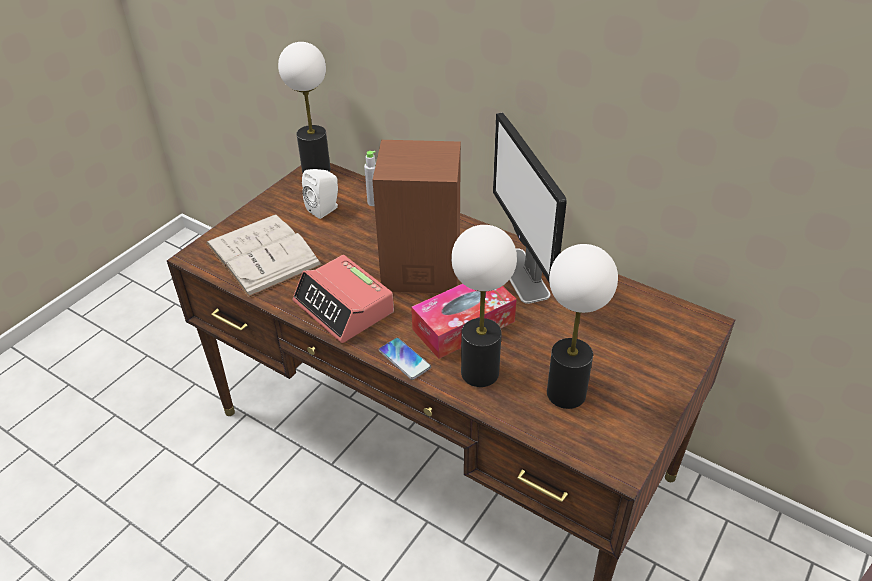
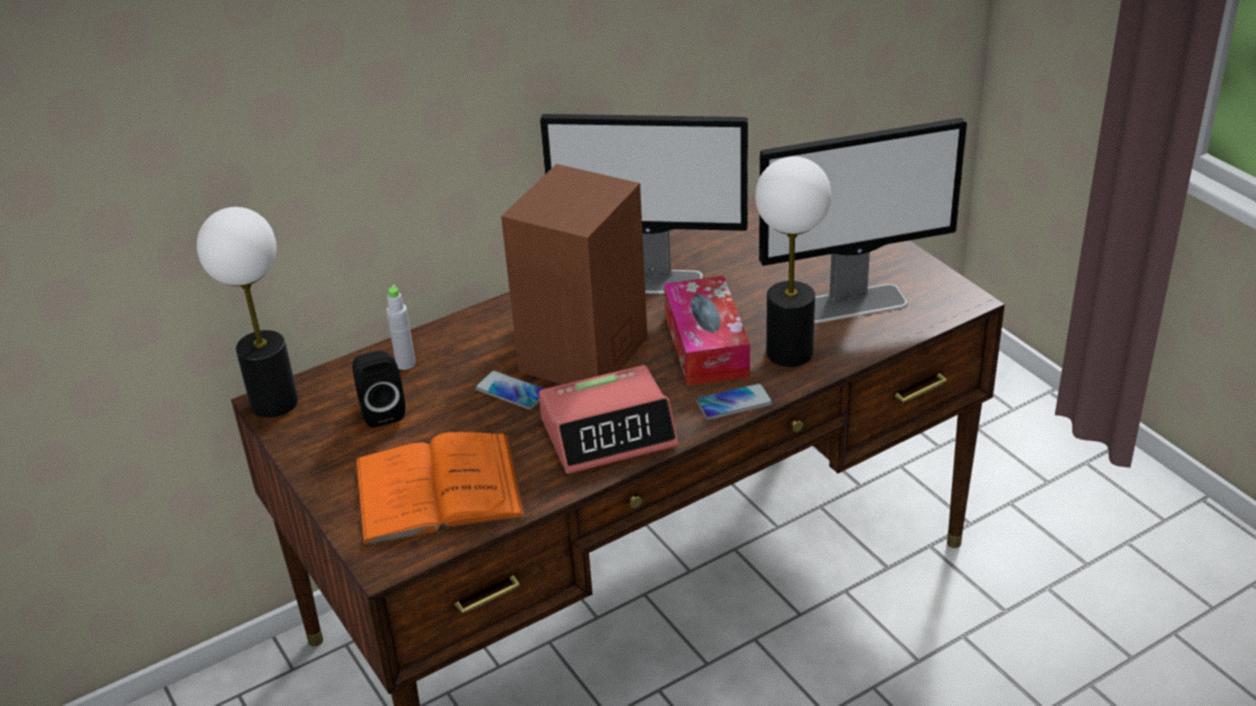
camera: 65 degrees left, 5 degrees down
white book [206,214,323,297] -> orange book [354,432,527,547]
white speaker [302,169,338,219] -> black speaker [352,351,405,428]
table lamp [547,244,618,409] -> monitor [759,118,967,323]
none -> phone [475,370,545,410]

